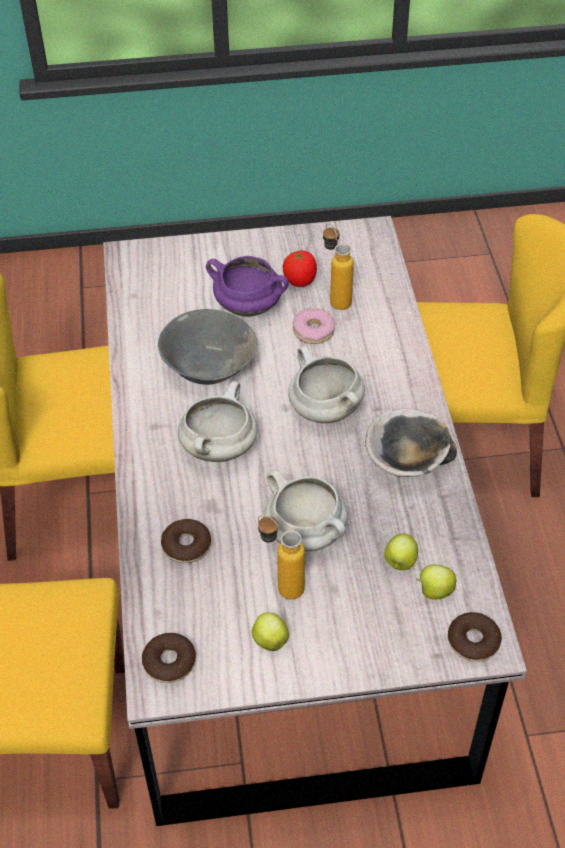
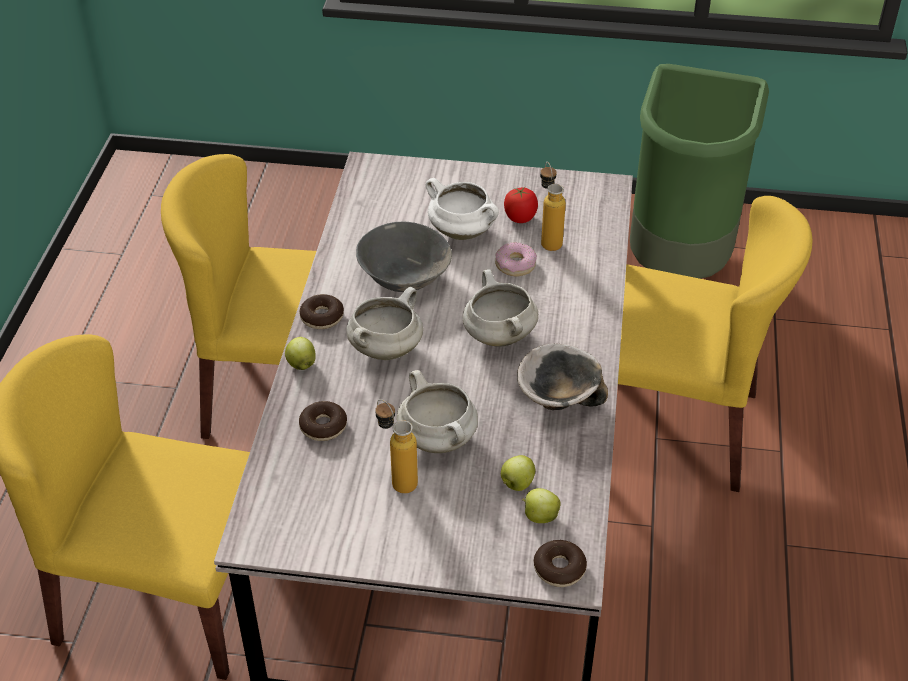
camera: 15 degrees right, 5 degrees down
donut [142,633,196,683] -> donut moved to [299,294,344,329]
purple cooking pot [206,256,289,317] -> white cooking pot [426,178,499,240]
apple [252,612,289,651] -> apple moved to [285,337,316,370]
none -> green trash can [630,64,769,279]

